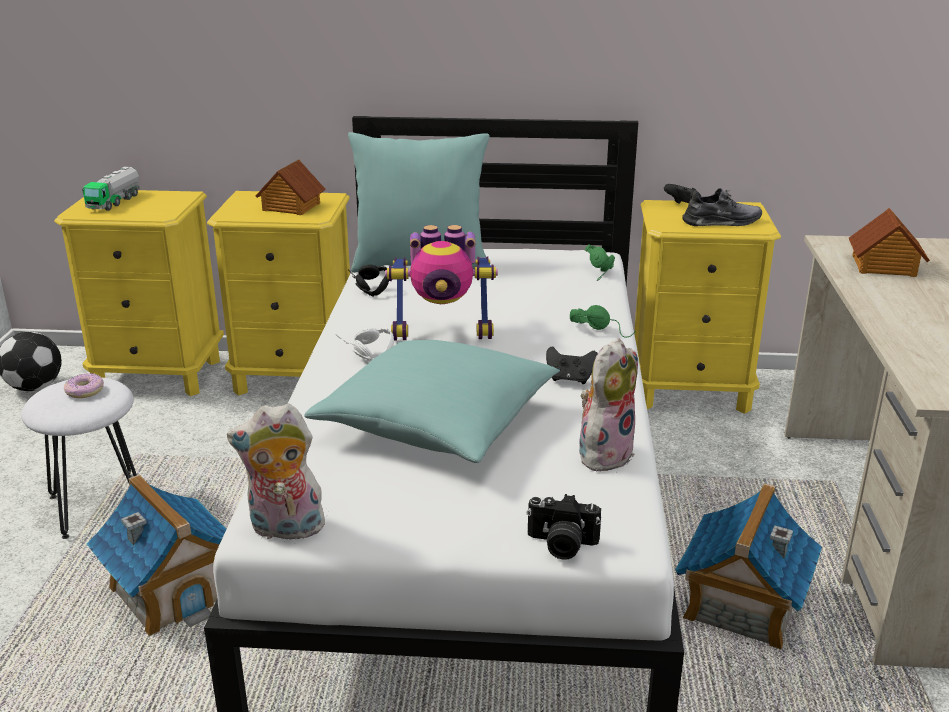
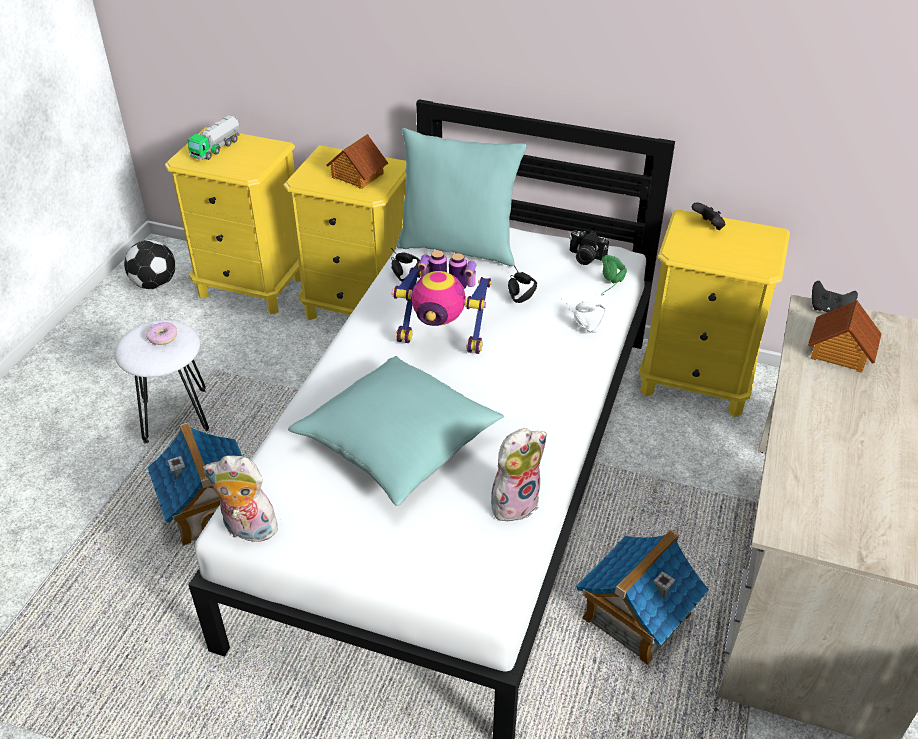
camera: 15 degrees right, 15 degrees up
white headphones [336,327,394,362] -> white headphones moved to [561,298,607,334]
camera [526,494,601,560] -> camera moved to [569,230,609,265]
black game controller [546,346,598,384] -> black game controller moved to [812,281,858,312]
green headphones [570,305,636,337] -> none
grey shoe [682,188,762,226] -> none
none -> black headphones [508,266,537,303]

